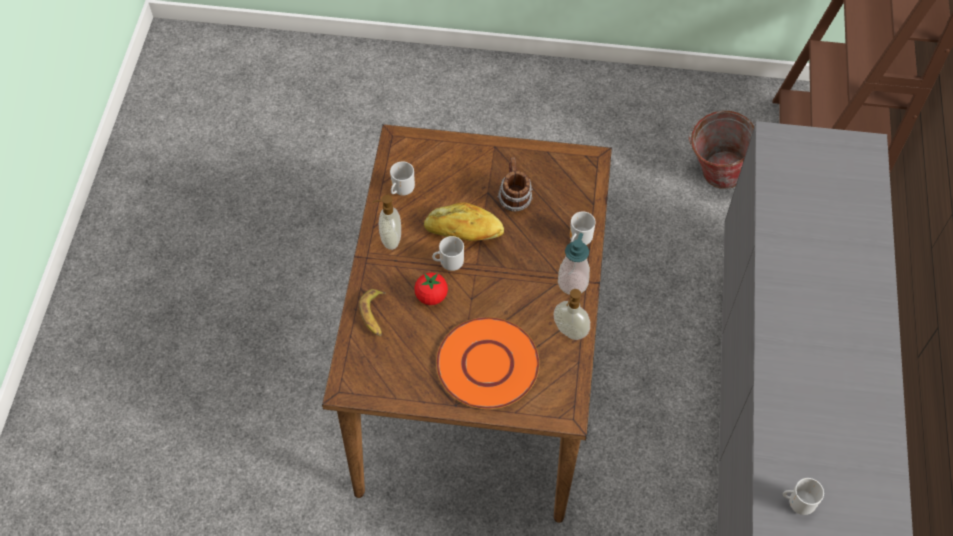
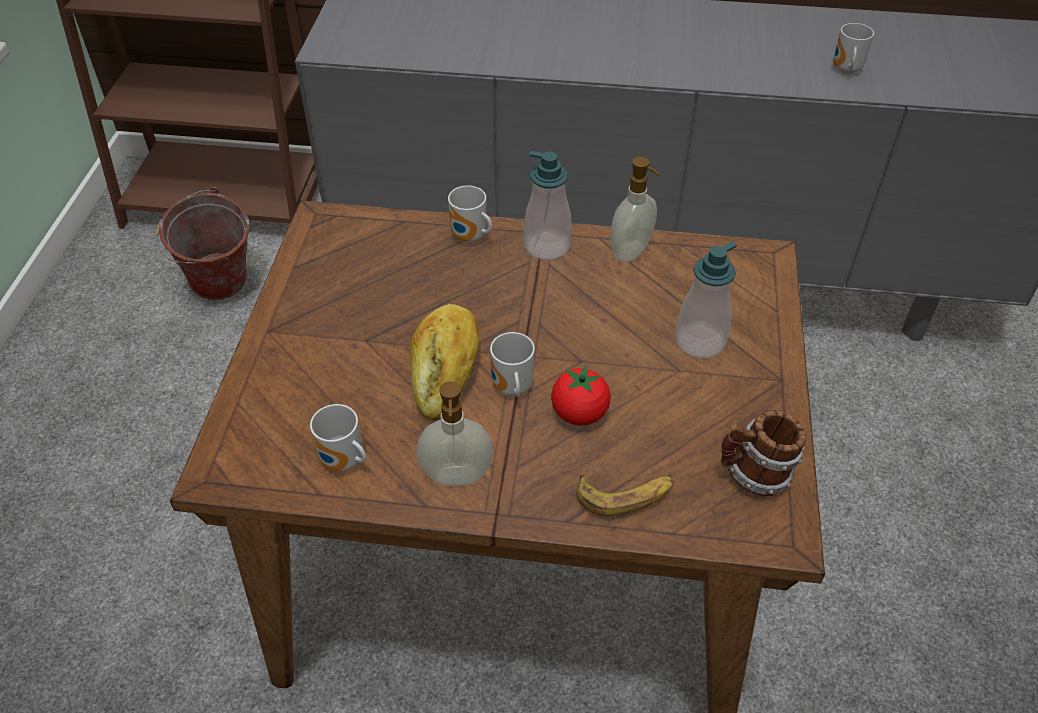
camera: 90 degrees left, 10 degrees down
orange plate [436,317,540,409] -> soap dispenser [675,241,737,358]
mug [498,157,533,212] -> mug moved to [721,410,807,496]

